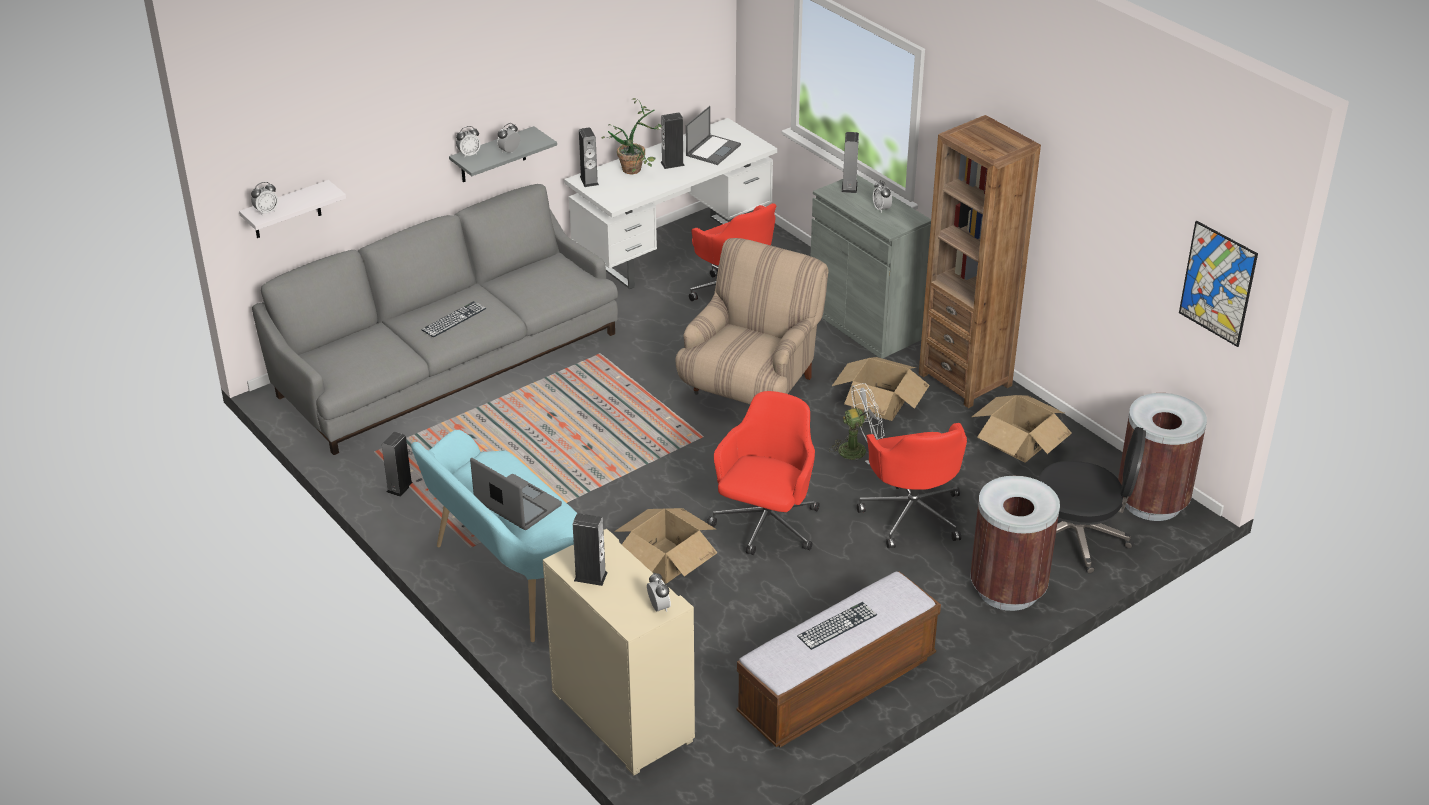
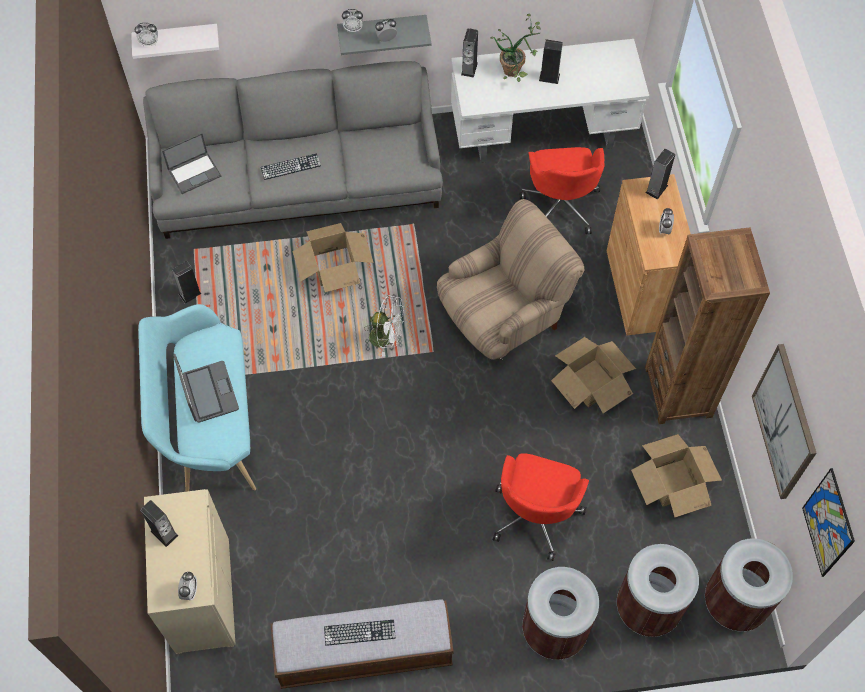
camera: 30 degrees right, 25 degrees up
cardboard box [614,508,717,583] -> cardboard box moved to [293,223,374,292]
laptop [686,106,741,165] -> laptop moved to [162,133,222,194]
red office chair [707,391,820,555] -> none
grey cabinet [811,175,931,359] -> brown cabinet [607,174,690,336]
white fan [829,383,884,464] -> white fan moved to [364,295,404,357]
black office chair [1039,427,1146,574] -> brown trash can [617,544,699,637]
none -> picture [752,344,817,499]

